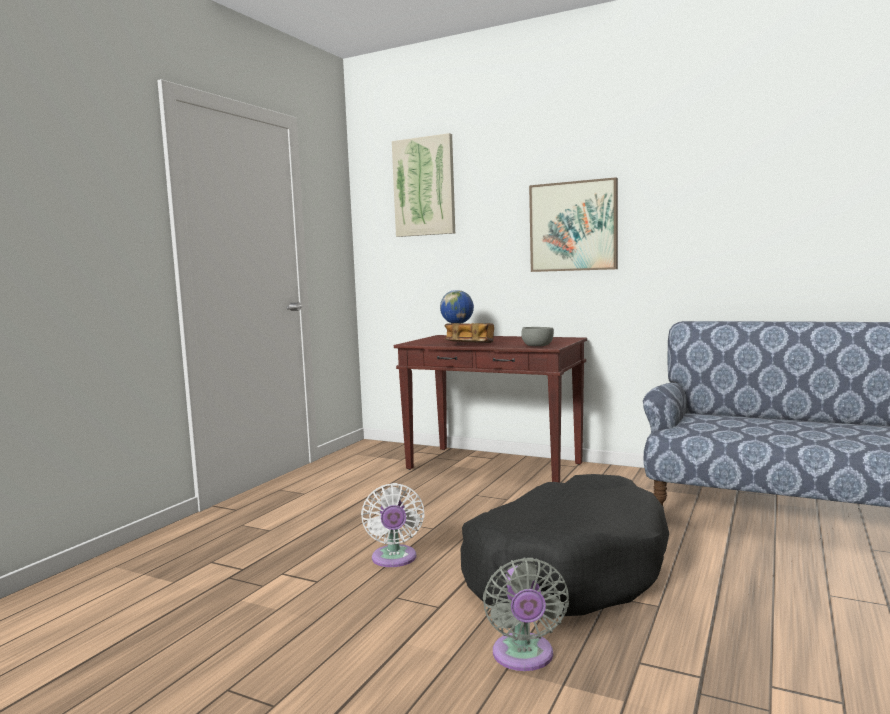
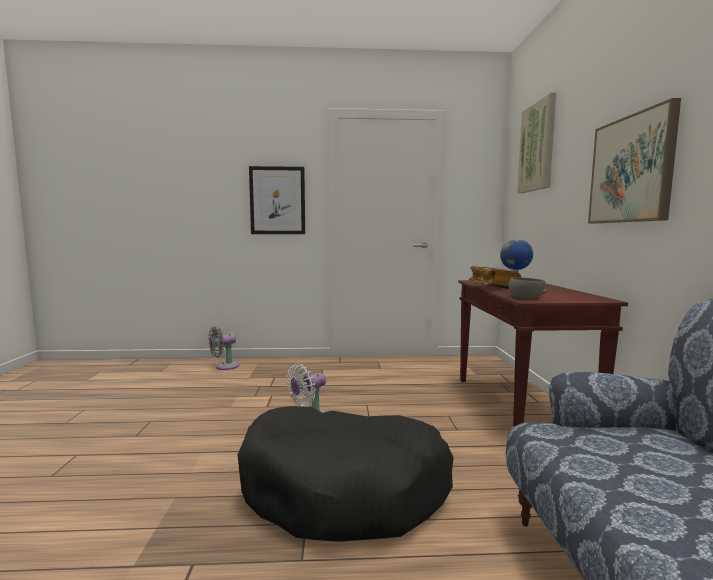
camera: 60 degrees right, 0 degrees up
grey fan [483,558,569,671] -> grey fan moved to [209,326,239,370]
none -> picture [249,166,305,234]

